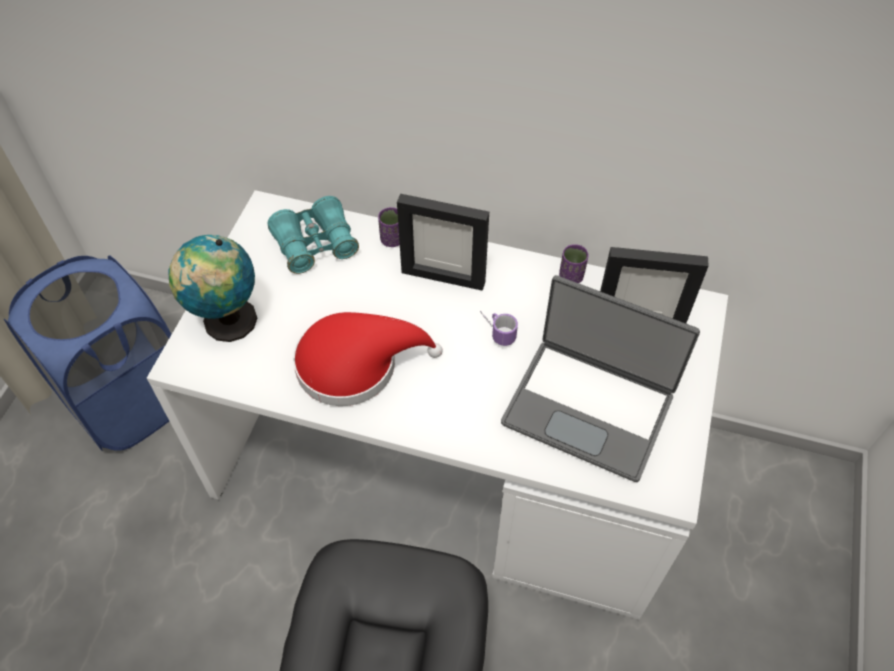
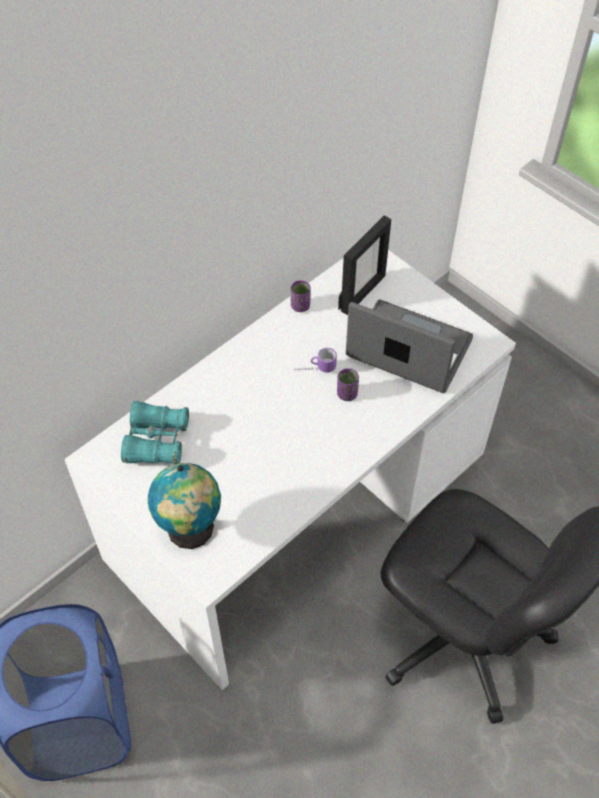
camera: 60 degrees left, 0 degrees up
red hat [293,312,443,406] -> none
purple cup [378,207,400,247] -> purple cup moved to [337,368,359,401]
picture frame [397,194,489,291] -> none
laptop [501,275,700,482] -> laptop turned 120 degrees counterclockwise [346,300,473,393]

